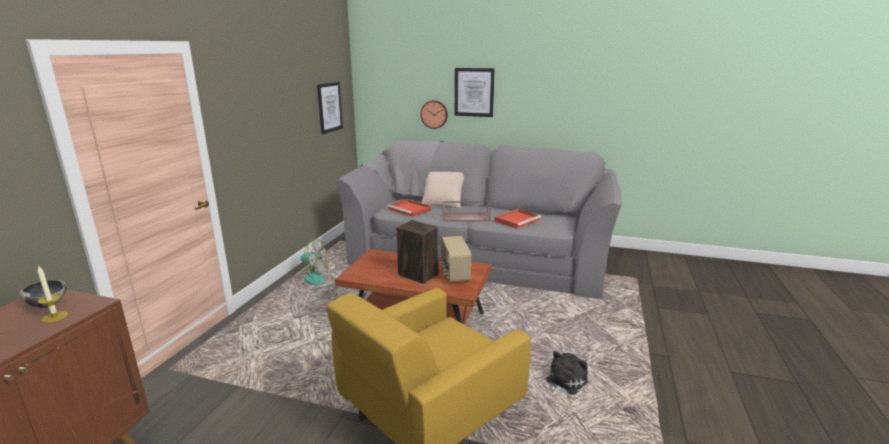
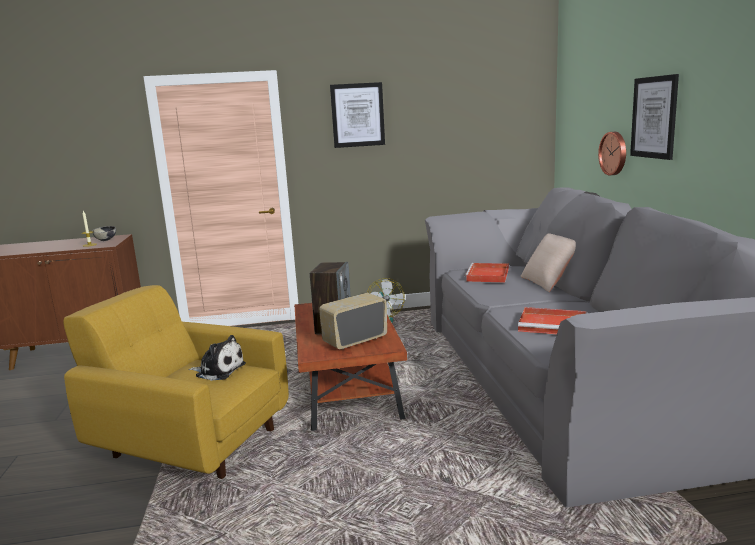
camera: 65 degrees right, 5 degrees down
picture [317,82,343,134] -> picture moved to [330,82,385,148]
brown tray [443,201,491,222] -> none
plush toy [546,351,588,396] -> plush toy moved to [188,335,246,381]

